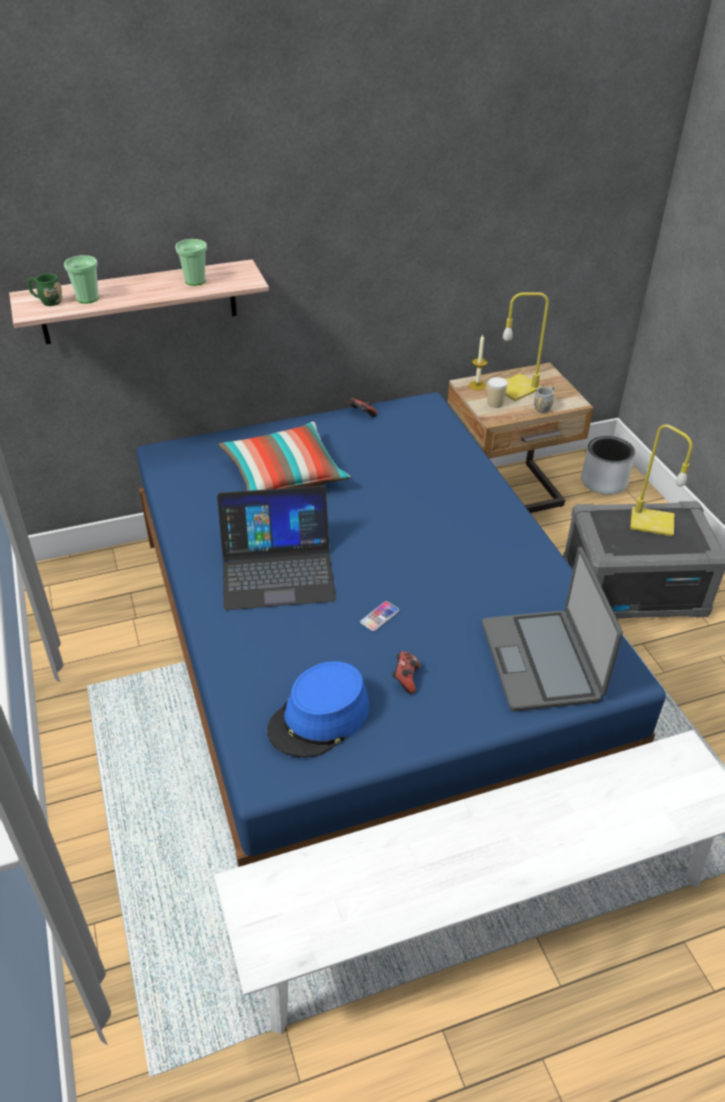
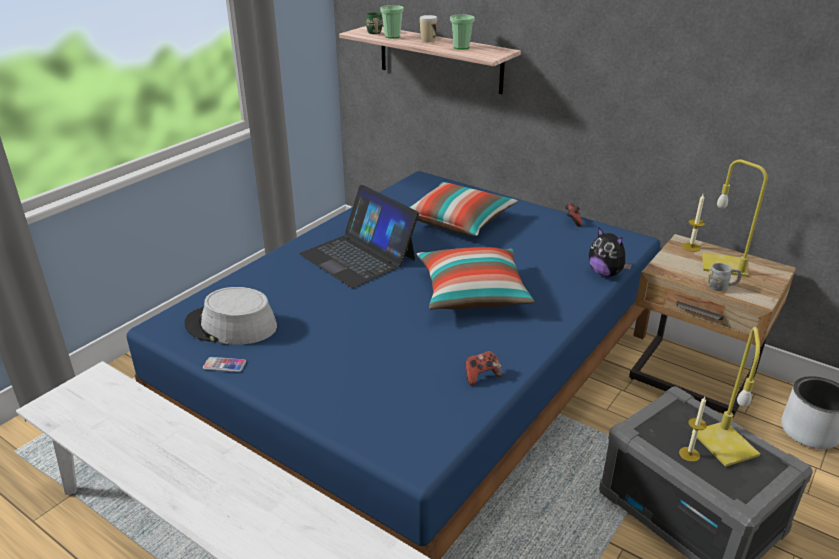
camera: 55 degrees right, 10 degrees down
blue hat [267,661,370,757] -> grey hat [184,287,277,345]
phone [360,601,399,631] -> phone moved to [203,357,246,372]
game controller [392,651,421,694] -> game controller moved to [466,351,503,386]
laptop [482,547,623,711] -> none
cup [487,377,508,408] -> cup moved to [419,15,437,42]
none -> pillow [417,247,535,309]
none -> plush toy [589,227,632,277]
none -> candle [679,397,707,462]

